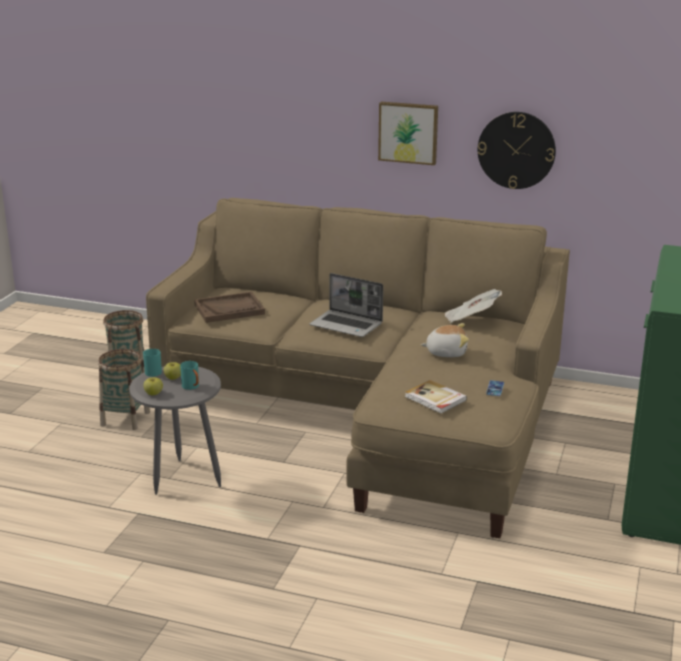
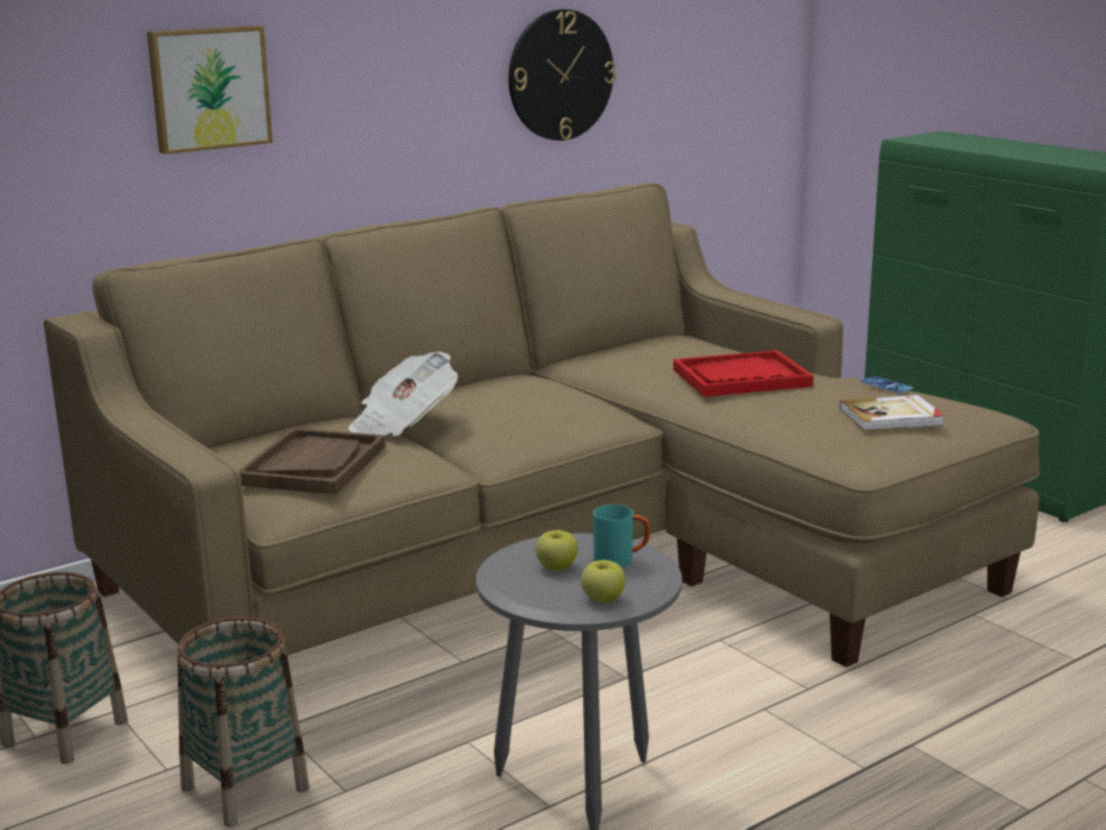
camera: 55 degrees left, 5 degrees down
turquoise mug [143,349,162,377] -> none
laptop [309,273,383,337] -> none
picture [378,102,438,165] -> picture moved to [147,26,273,154]
plush toy [421,323,469,358] -> red tray [673,350,814,397]
newspaper [445,289,502,323] -> newspaper moved to [348,352,458,436]

